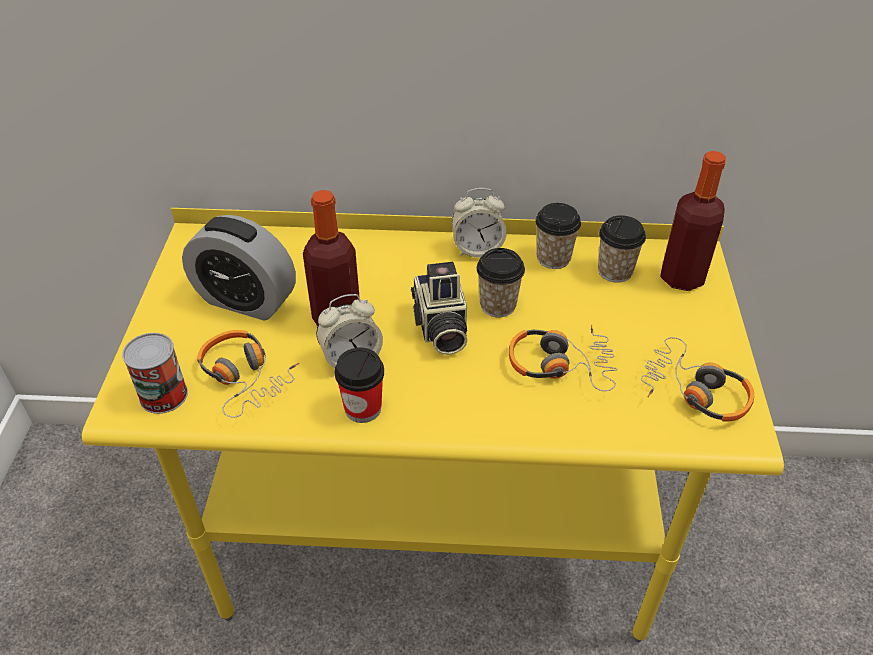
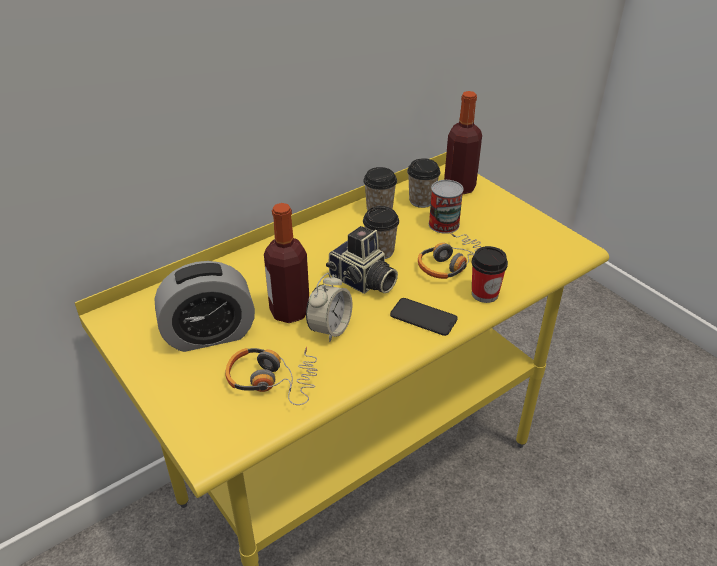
camera: 40 degrees left, 5 degrees down
can [122,333,188,414] -> can moved to [429,180,464,234]
cup [334,348,384,423] -> cup moved to [472,246,508,303]
alarm clock [452,188,507,257] -> none
headphones [641,337,754,422] -> none
none -> phone [390,298,458,336]

